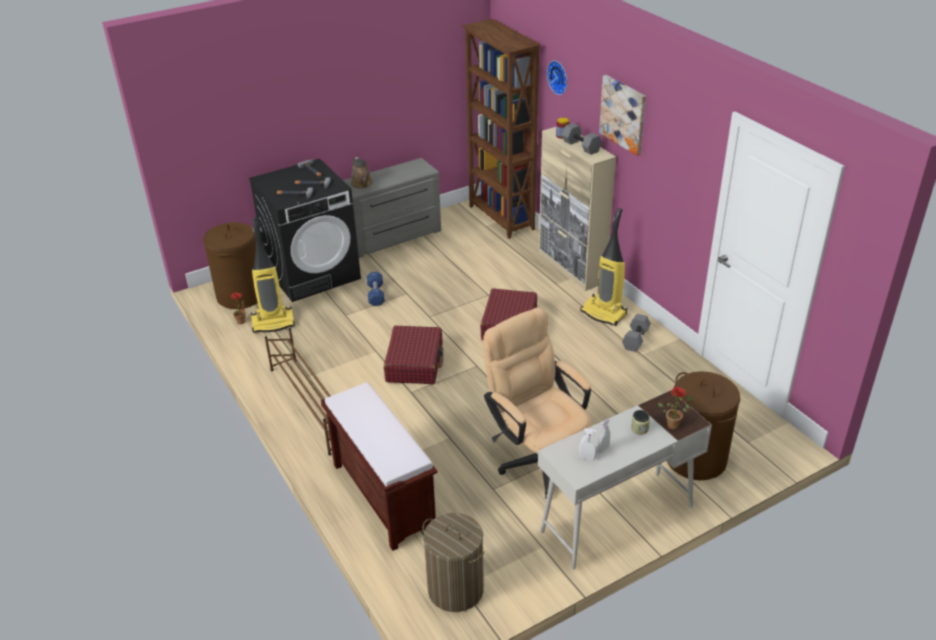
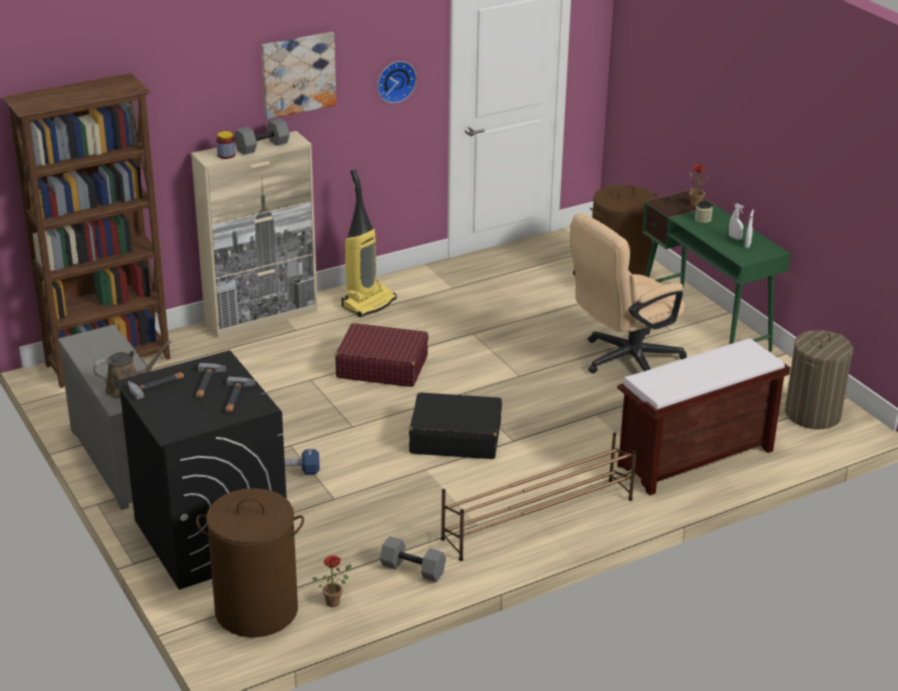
camera: 90 degrees left, 5 degrees down
vacuum cleaner [251,217,295,333] -> none
red suitcase [384,326,443,384] -> black suitcase [409,393,502,459]
white desk [538,390,712,570] -> green desk [642,190,791,352]
wall clock [547,60,567,95] -> wall clock moved to [377,61,417,103]
grey dumbbell [622,314,651,352] -> grey dumbbell moved to [380,536,446,582]

